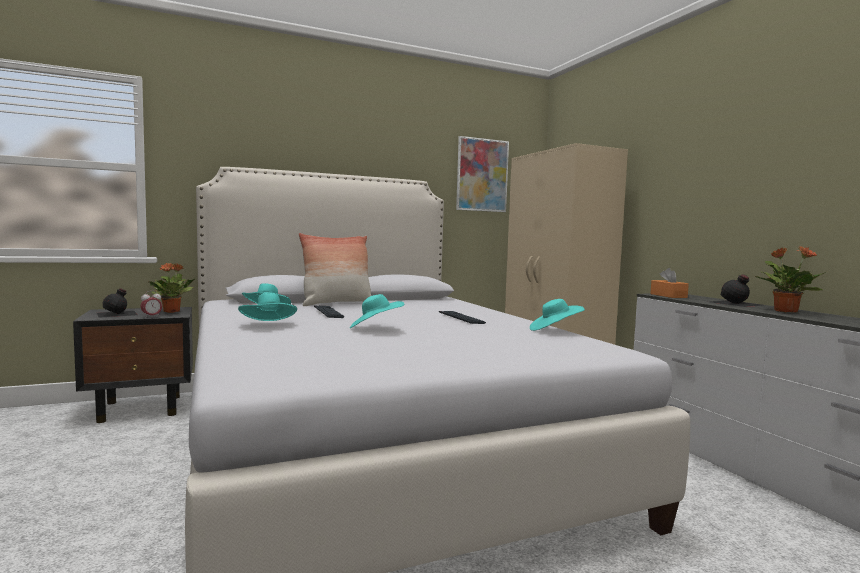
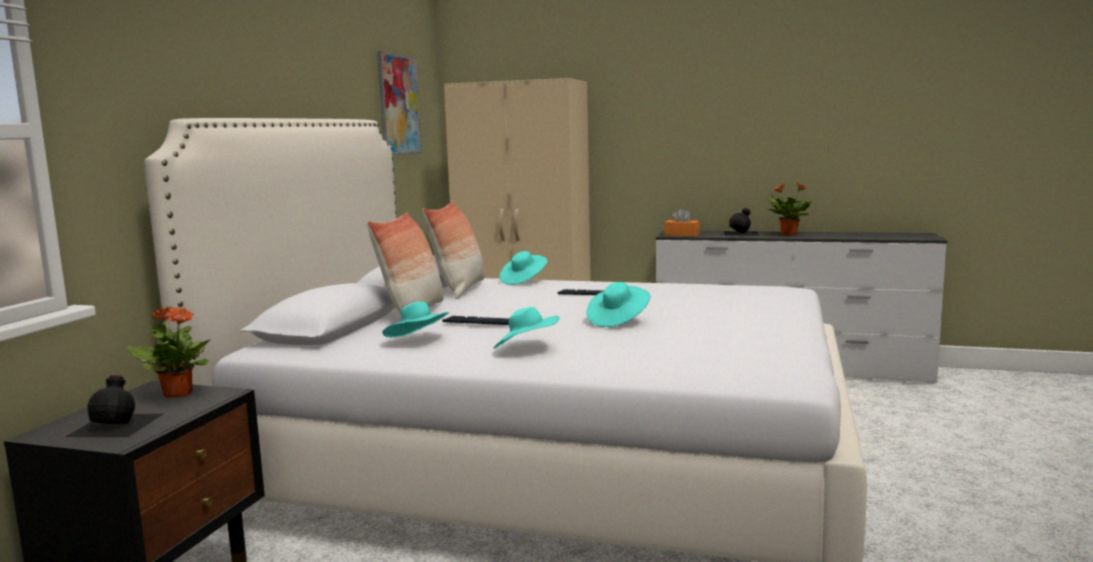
camera: 50 degrees left, 5 degrees up
alarm clock [140,291,162,318] -> none
turquoise hat [530,299,585,331] -> turquoise hat moved to [499,251,548,285]
none -> pillow [422,201,484,299]

